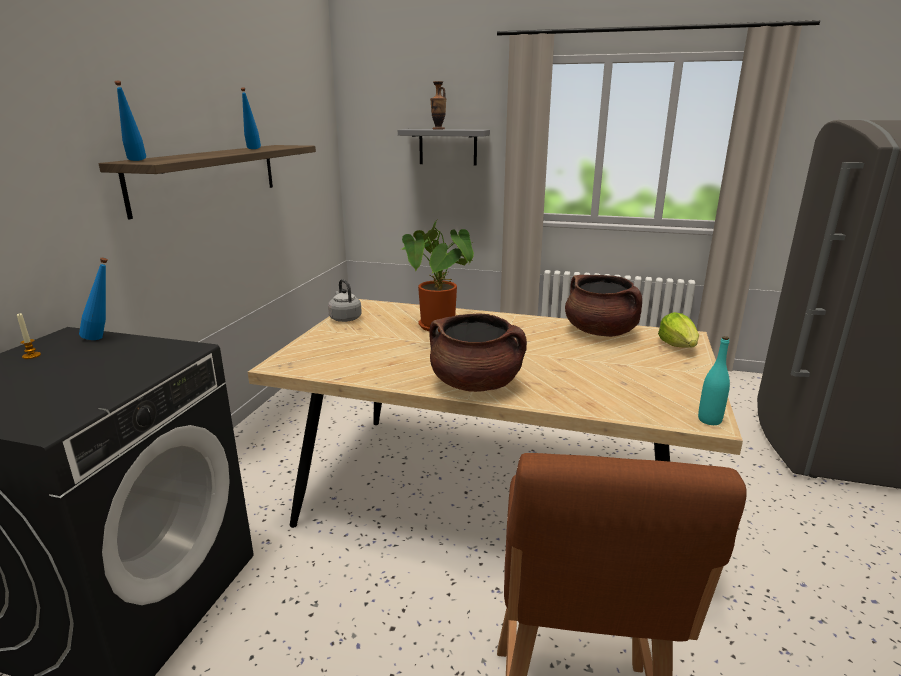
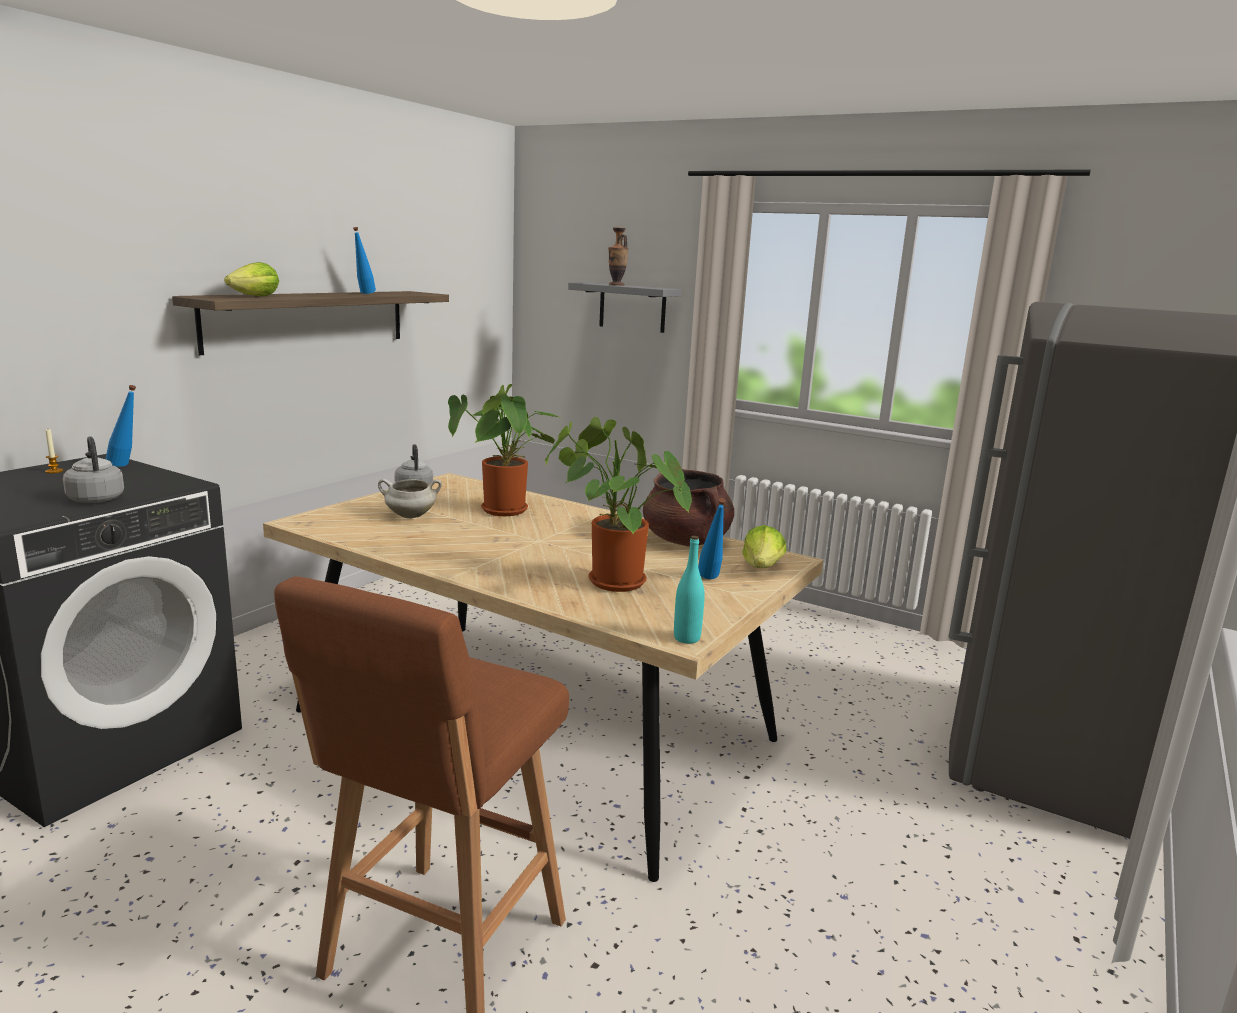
camera: 15 degrees right, 5 degrees down
blue bottle [114,81,146,161] -> blue bottle moved to [698,498,726,579]
brown cooking pot [429,313,527,392] -> none
none -> grey kettle [63,436,124,503]
none -> lettuce [224,262,279,296]
none -> white cooking pot [378,479,442,518]
none -> potted plant [545,417,692,592]

